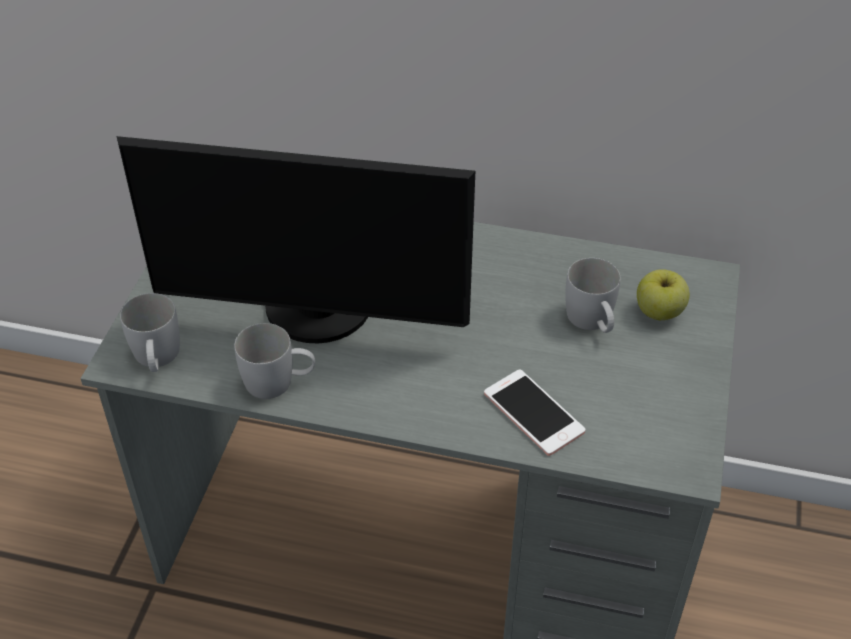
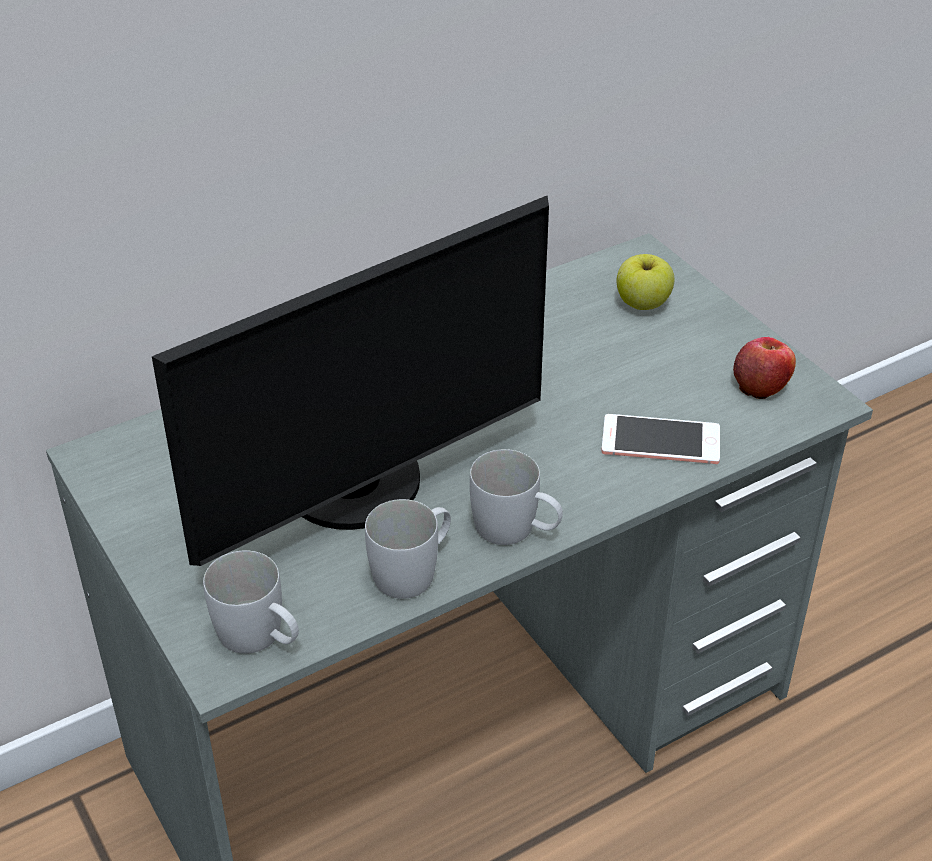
camera: 45 degrees left, 5 degrees down
white mug [565,258,621,333] -> white mug moved to [470,449,563,545]
none -> apple [733,337,796,399]

